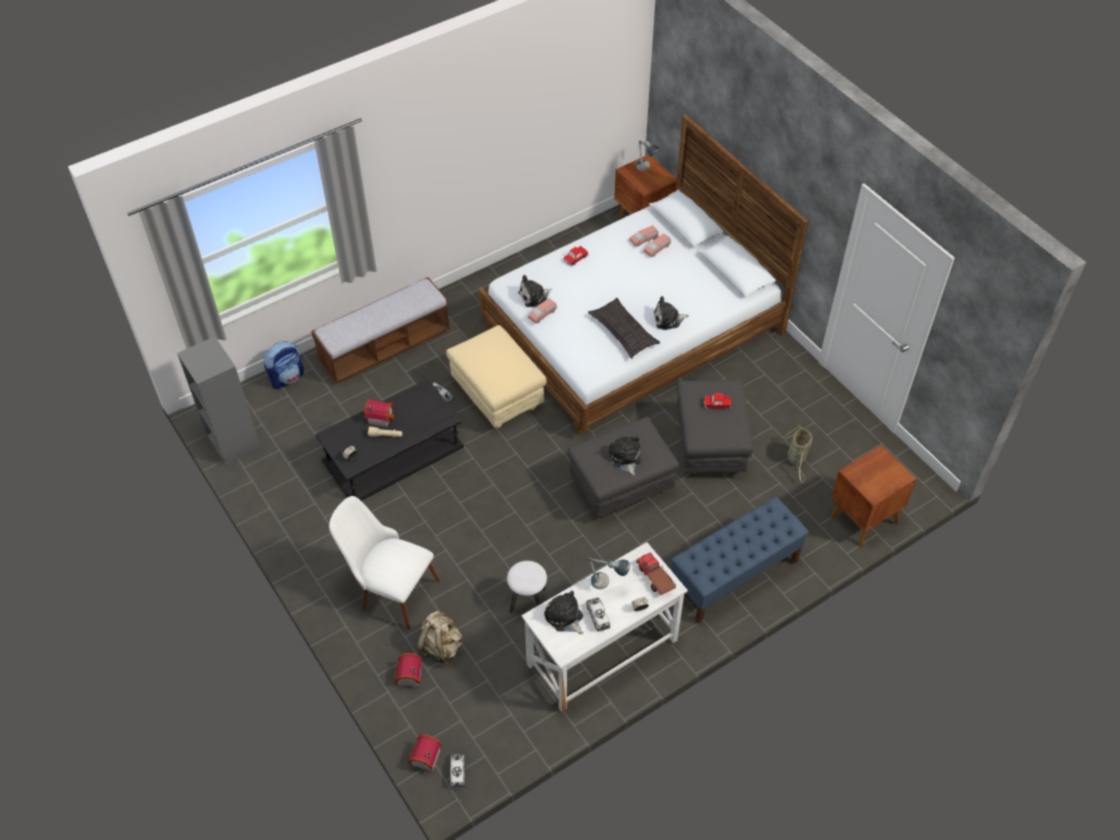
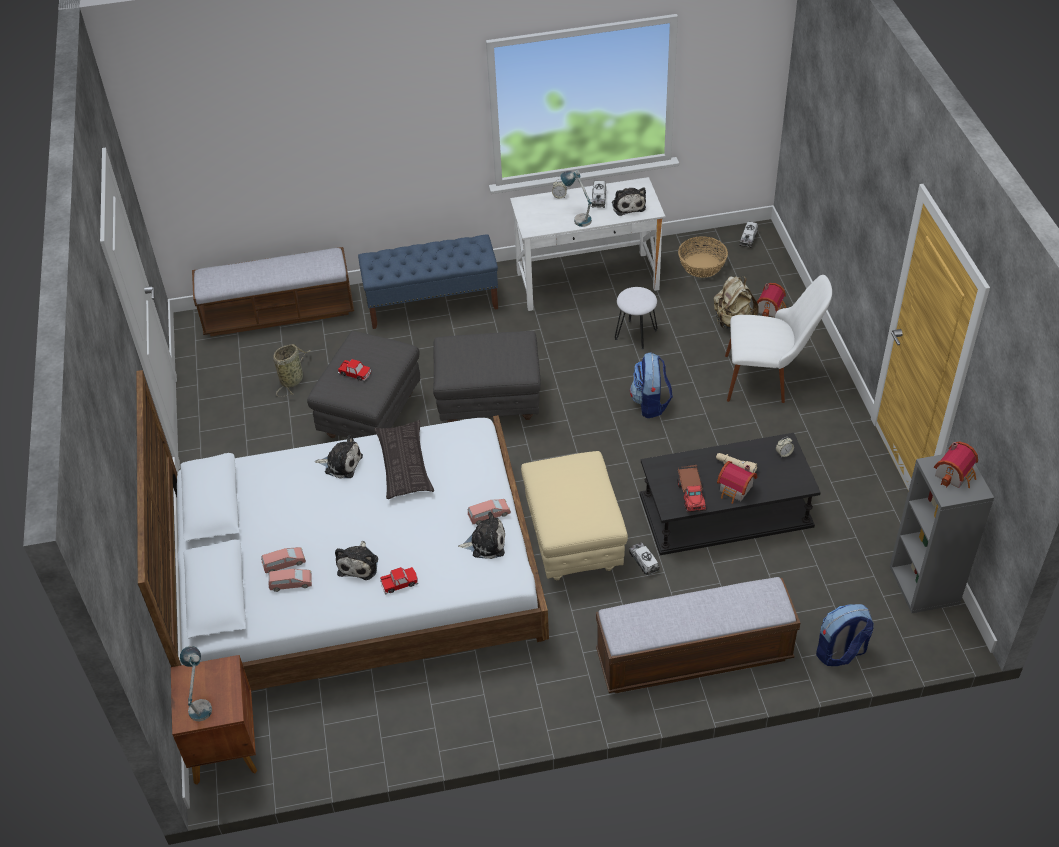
camera: 155 degrees left, 5 degrees down
white chair [329,496,440,630] -> white chair turned 45 degrees counterclockwise [725,275,832,403]
toy house [408,734,442,771] -> toy house moved to [934,441,978,488]
plush toy [609,436,641,476] -> plush toy moved to [335,541,378,580]
toy truck [636,553,676,595] -> toy truck moved to [678,465,707,512]
brown nightstand [831,445,917,547] -> bench [192,247,354,337]
none -> backpack [630,352,673,418]
none -> basket [678,236,728,278]

